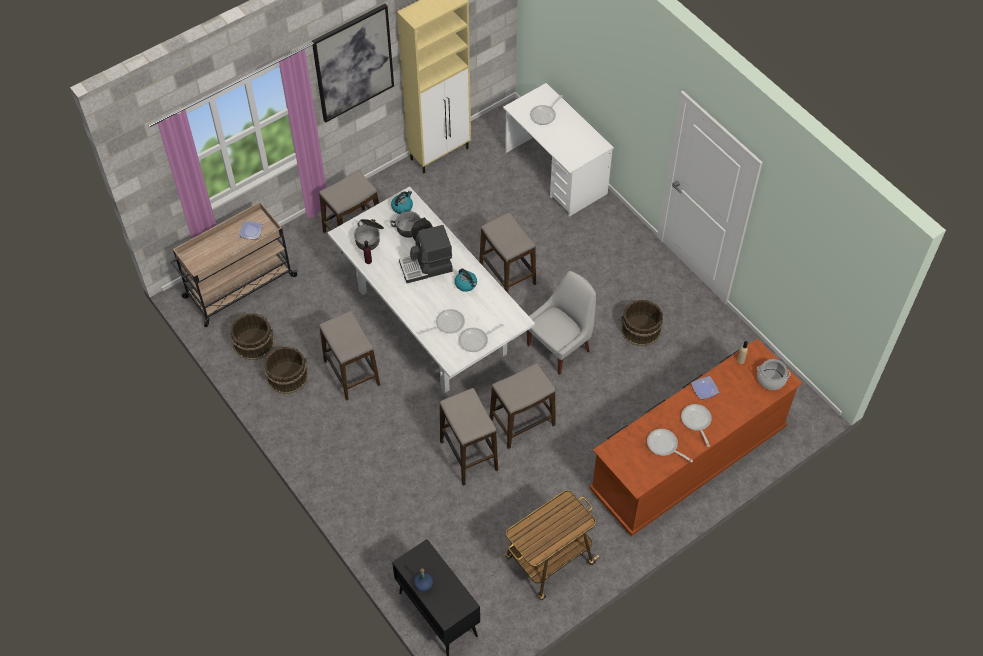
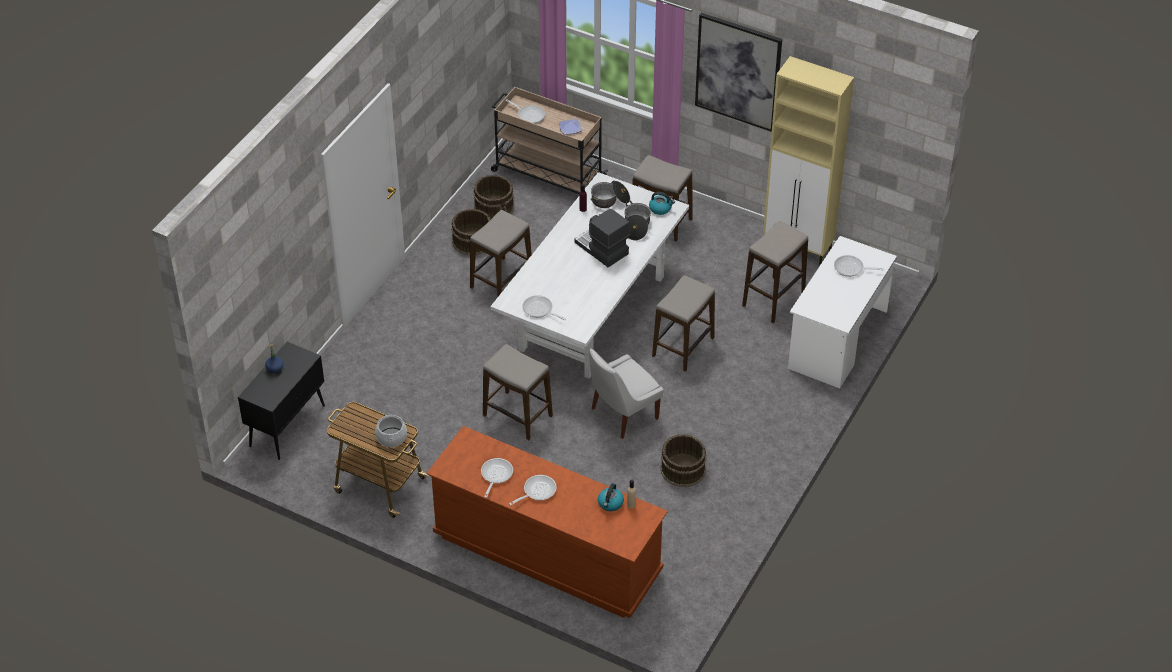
camera: 65 degrees right, 10 degrees down
frying pan [419,309,465,334] -> frying pan moved to [506,99,545,124]
stool [440,388,498,485] -> stool moved to [742,221,808,323]
kettle [454,269,477,292] -> kettle moved to [598,483,624,511]
white chair [527,271,596,375] -> white chair turned 120 degrees clockwise [589,349,664,439]
plate [691,376,719,400] -> none
cooking pot [757,359,791,390] -> cooking pot moved to [375,414,407,447]

